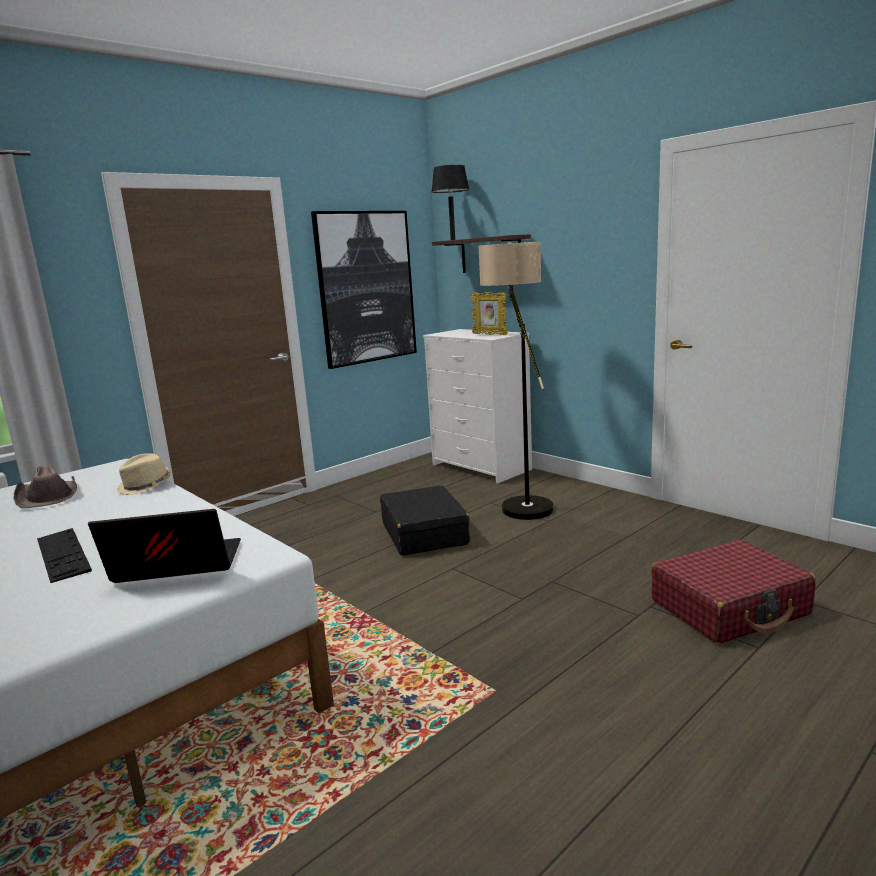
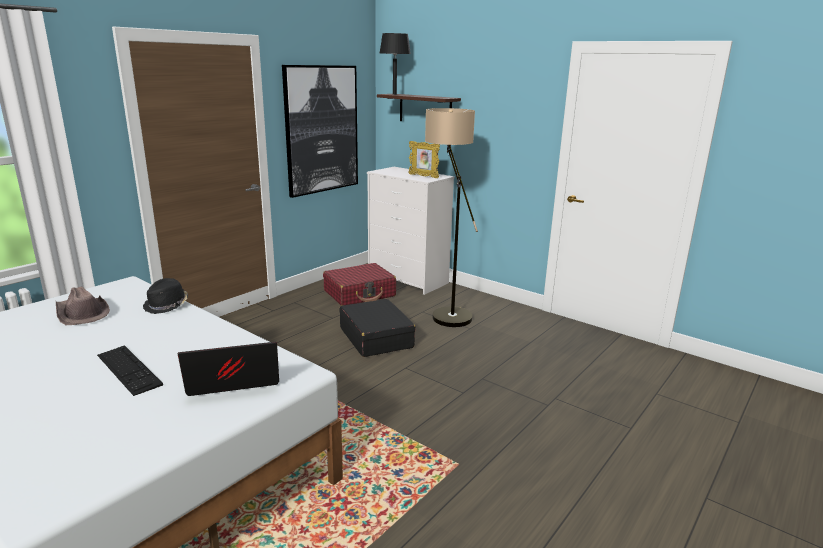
camera: 10 degrees left, 5 degrees up
beige hat [117,453,172,495] -> black hat [143,278,188,314]
red suitcase [652,540,816,644] -> red suitcase moved to [323,263,396,306]

